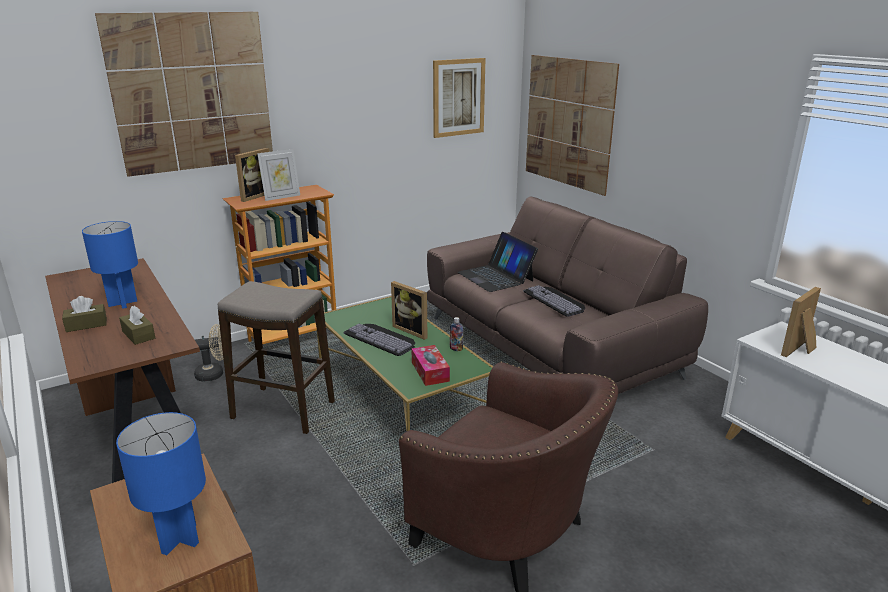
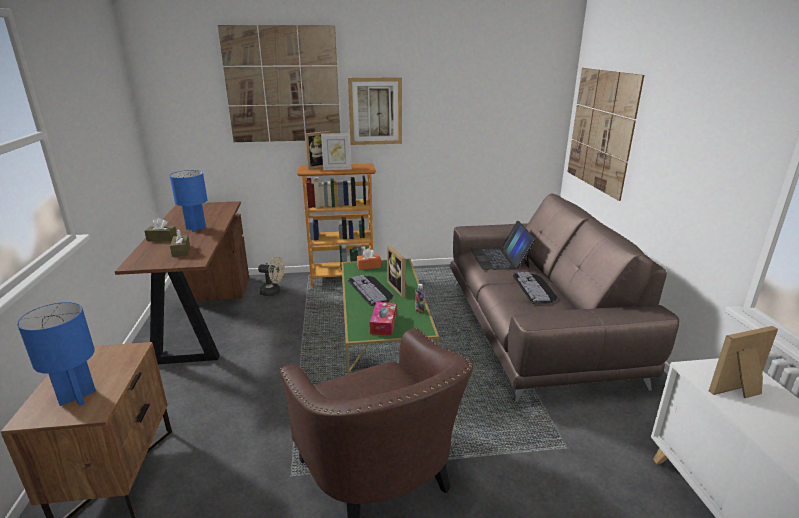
camera: 25 degrees right, 0 degrees up
stool [218,281,335,434] -> none
picture [433,58,485,138] -> picture moved to [348,77,402,145]
none -> orange tissue box [357,248,381,270]

